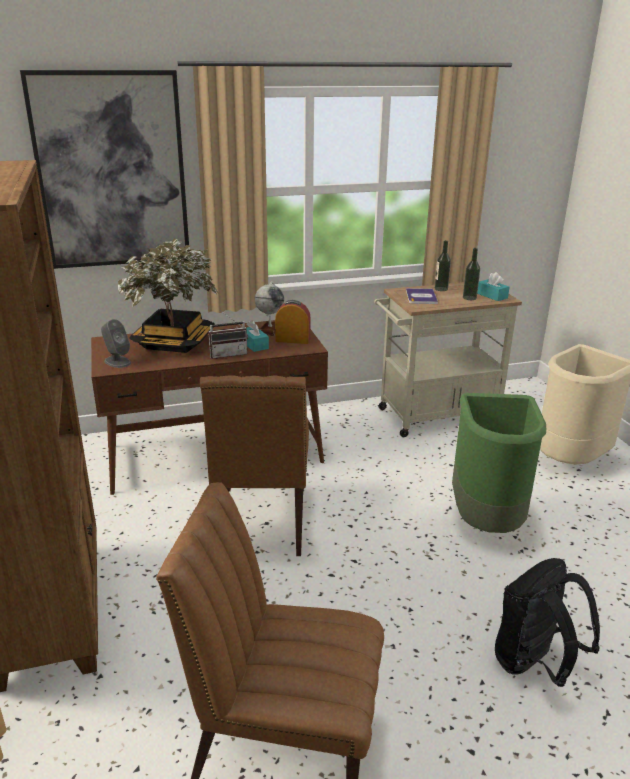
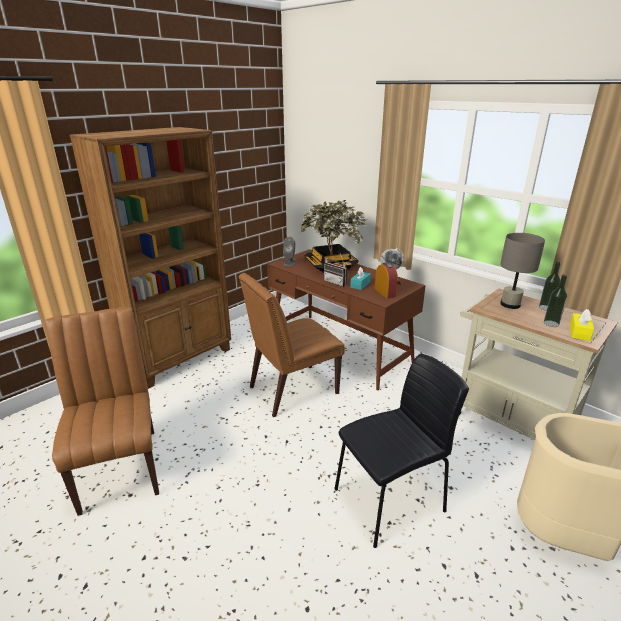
camera: 60 degrees right, 0 degrees up
picture [20,70,190,269] -> none
book [406,288,438,304] -> grey table lamp [500,233,545,309]
green trash can [452,393,546,533] -> black chair [334,354,469,548]
turquoise tissue box [477,272,509,301] -> yellow tissue box [570,309,594,341]
black backpack [495,558,600,687] -> none

